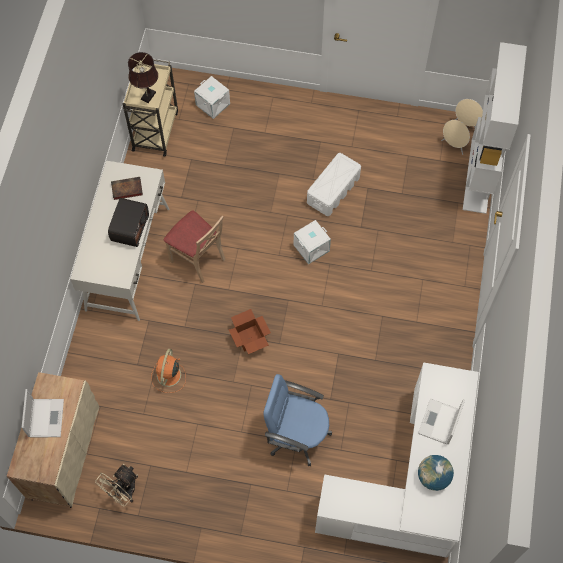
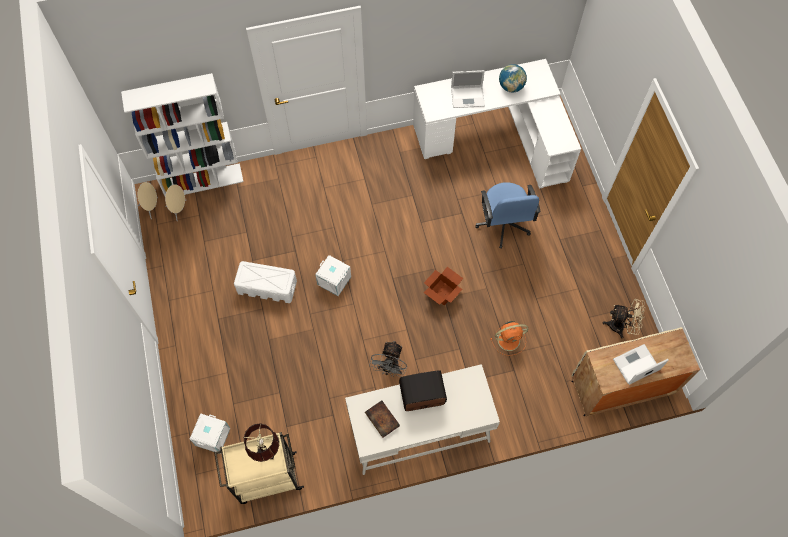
camera: 115 degrees left, 0 degrees up
beige chair [164,210,226,283] -> grey fan [369,341,407,377]

